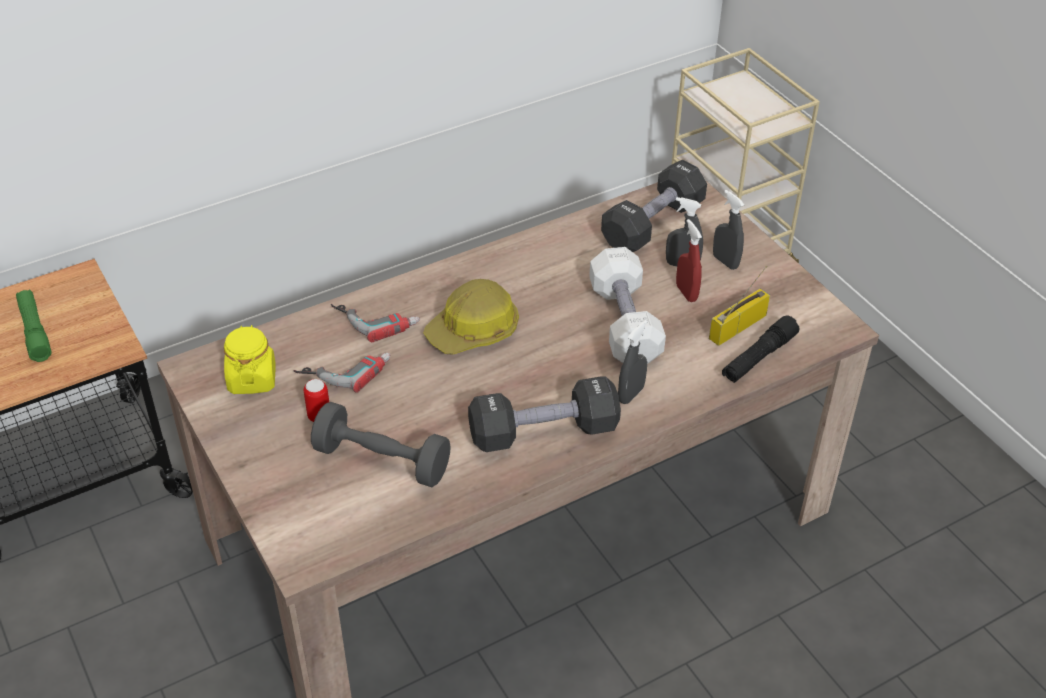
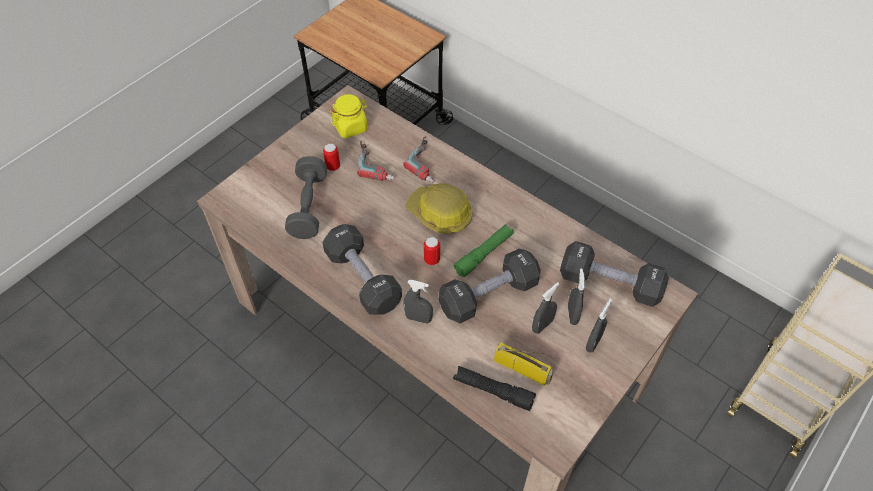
camera: 70 degrees right, 10 degrees up
green flashlight [16,289,52,362] -> green flashlight moved to [454,224,514,277]
white dumbbell [589,247,666,364] -> black dumbbell [439,249,541,323]
red spray bottle [676,219,702,302] -> grey spray bottle [532,282,559,334]
none -> can [424,237,440,265]

